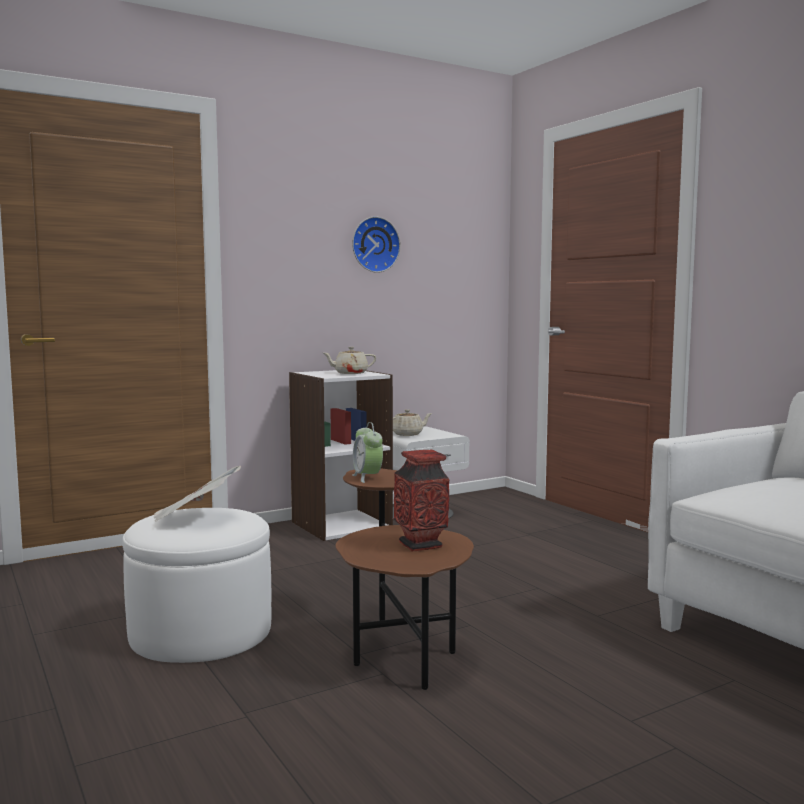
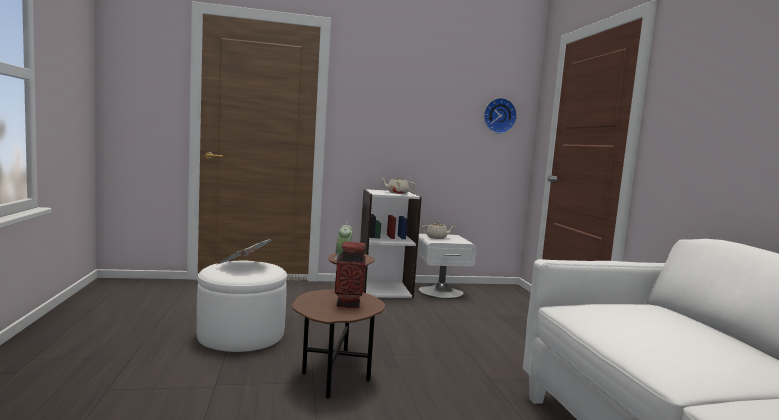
camera: 20 degrees right, 0 degrees up
wall clock [352,217,400,273] -> wall clock moved to [484,98,517,134]

